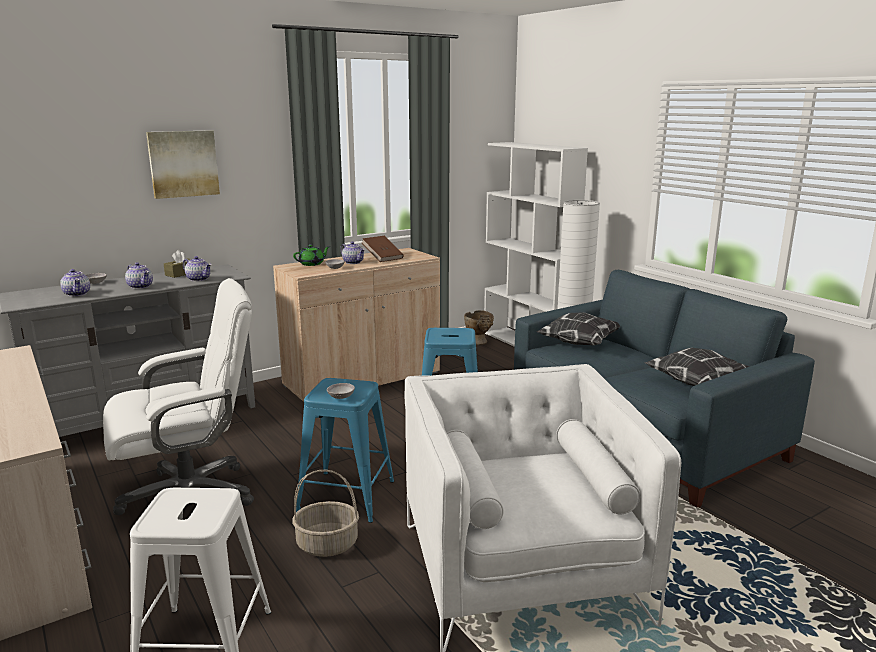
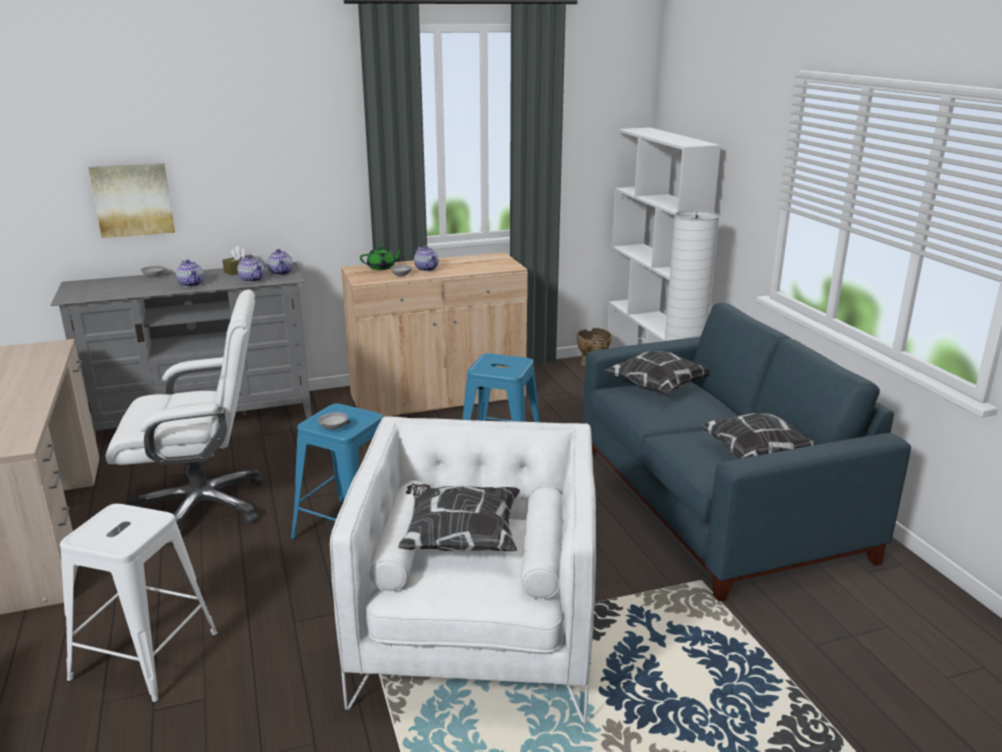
camera: 15 degrees right, 5 degrees up
teapot [60,269,90,296] -> teapot moved to [267,249,293,275]
picture [146,130,220,199] -> picture moved to [89,163,175,238]
basket [292,470,359,557] -> none
brown book [362,236,404,262] -> none
none -> pillow [398,483,520,551]

